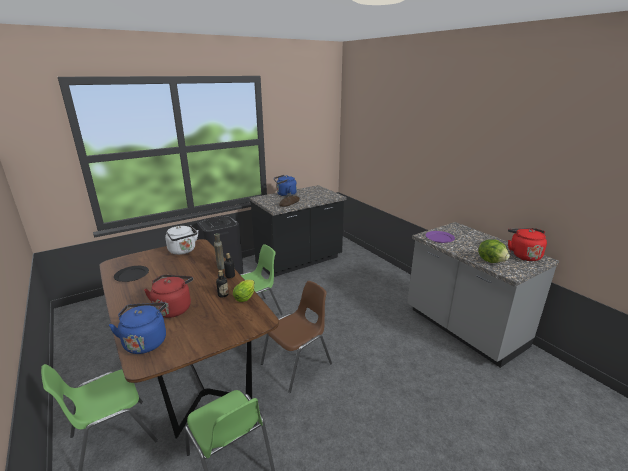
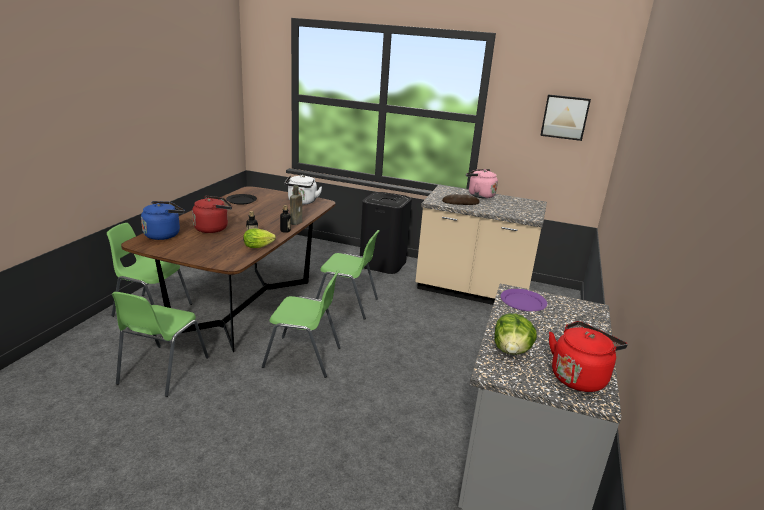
camera: 50 degrees right, 0 degrees up
black counter [250,185,346,277] -> beige counter [415,185,547,305]
brown chair [261,281,332,393] -> green chair [262,270,341,378]
blue kettle [274,175,297,196] -> pink kettle [466,169,498,198]
none -> picture [540,94,591,141]

